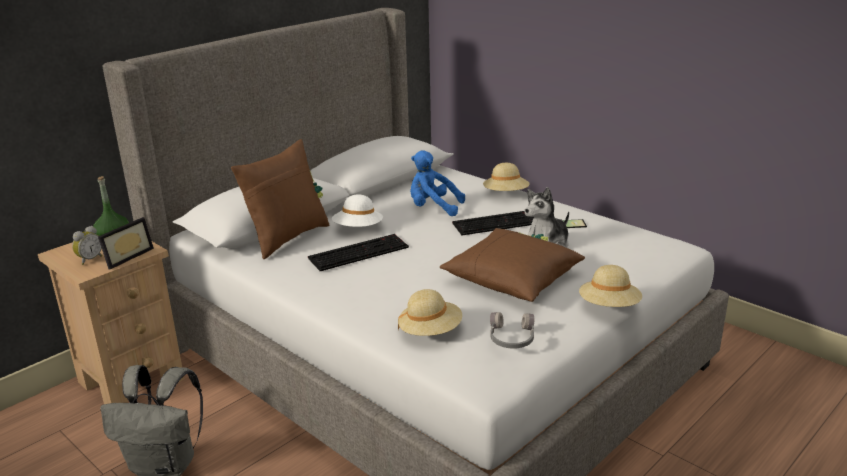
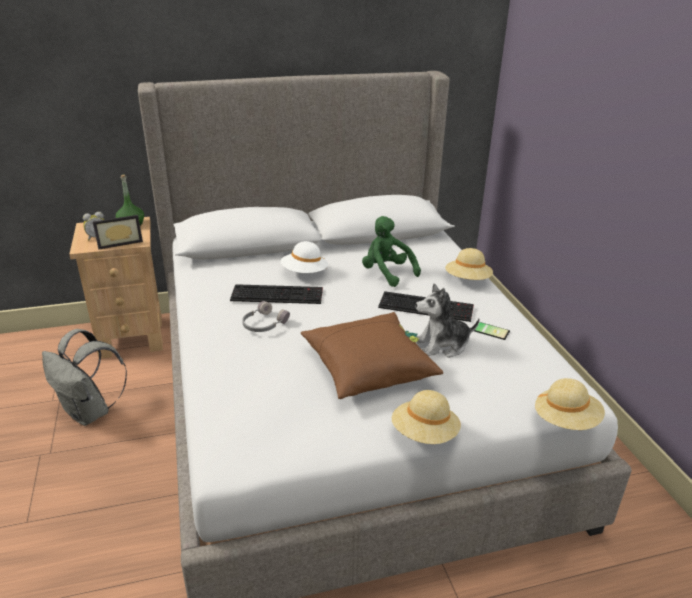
camera: 30 degrees right, 5 degrees up
brown pillow [231,139,329,259] -> none
beige hat [398,289,462,336] -> beige hat moved to [535,378,605,430]
blue plush toy [410,151,465,216] -> green plush toy [362,216,421,287]
grey headphones [490,312,534,349] -> grey headphones moved to [242,301,290,332]

